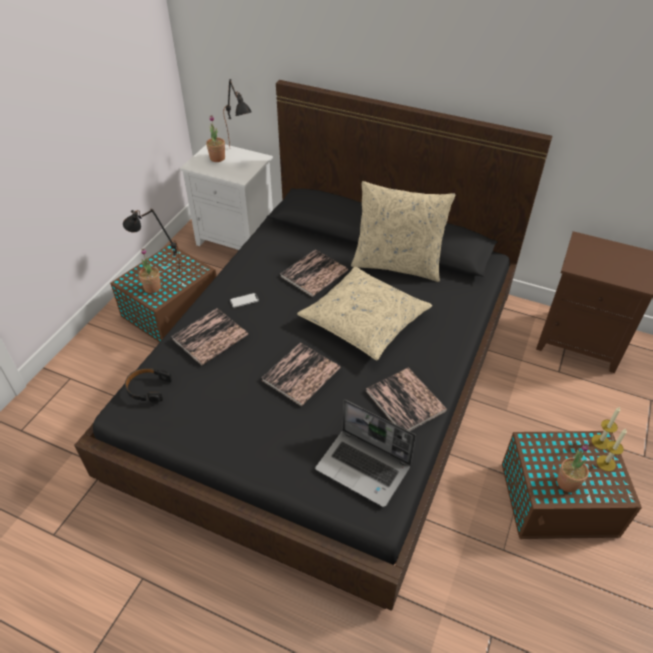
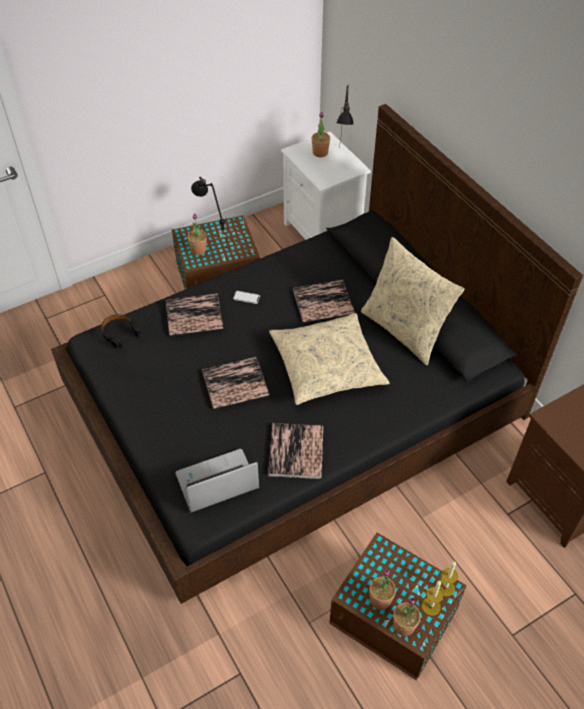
camera: 35 degrees right, 5 degrees up
laptop [315,400,416,507] -> laptop turned 90 degrees clockwise [175,449,259,513]
none -> potted plant [393,598,420,636]

